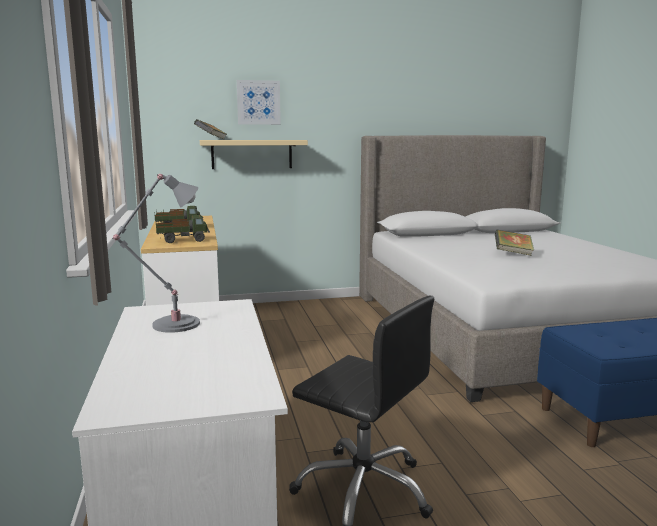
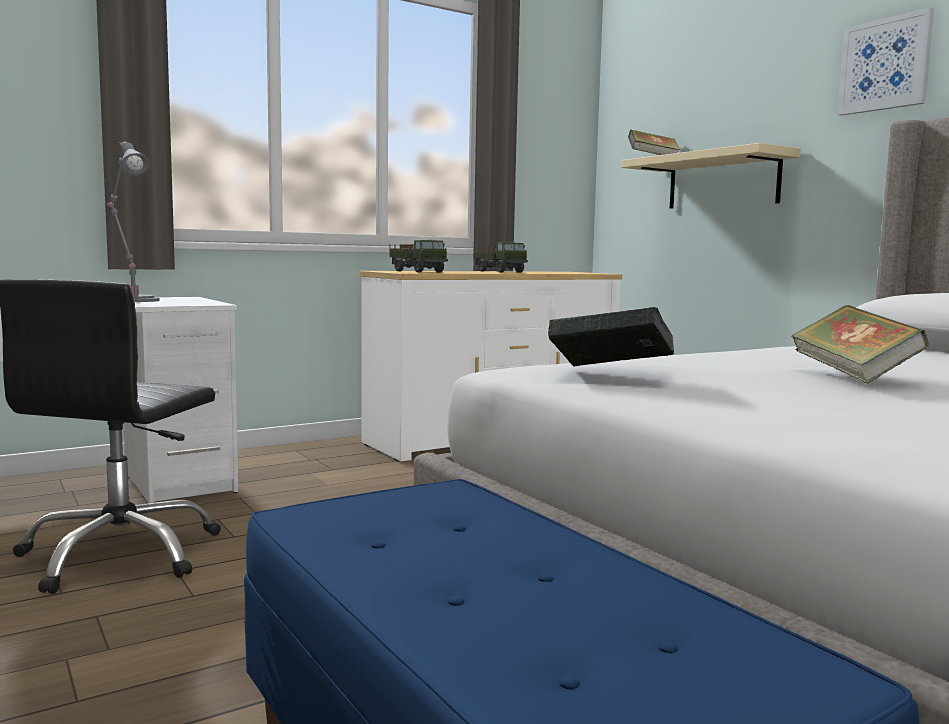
camera: 70 degrees right, 5 degrees down
picture [237,80,281,125] -> picture moved to [838,7,934,116]
none -> book [548,307,674,367]

